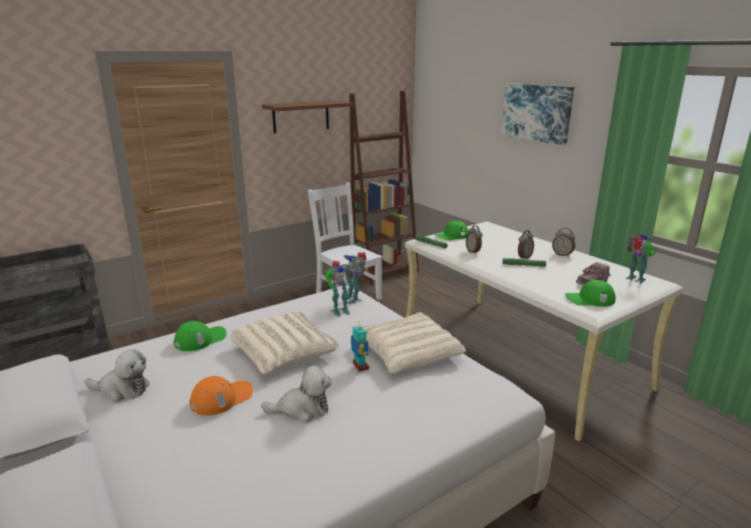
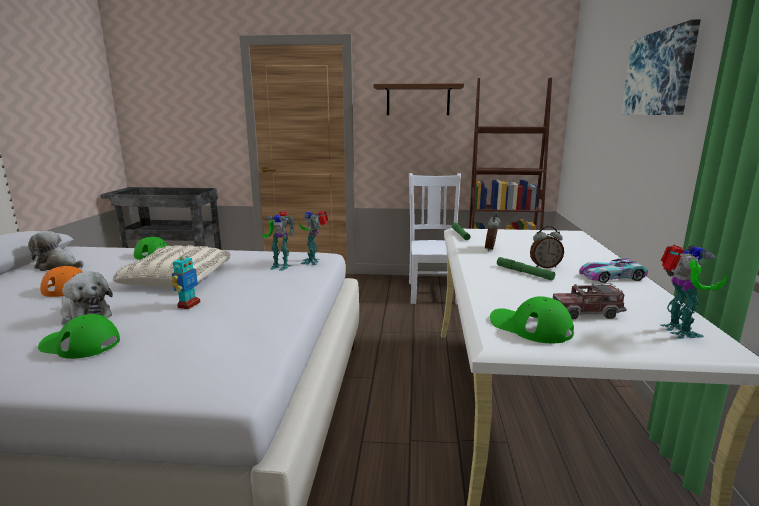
camera: 40 degrees right, 5 degrees down
plush toy [85,349,150,402] -> plush toy turned 150 degrees clockwise [28,231,84,271]
beige pillow [363,312,466,374] -> none
green cap [434,221,469,241] -> green cap moved to [38,314,120,359]
alarm clock [552,228,575,257] -> toy car [579,258,649,283]

